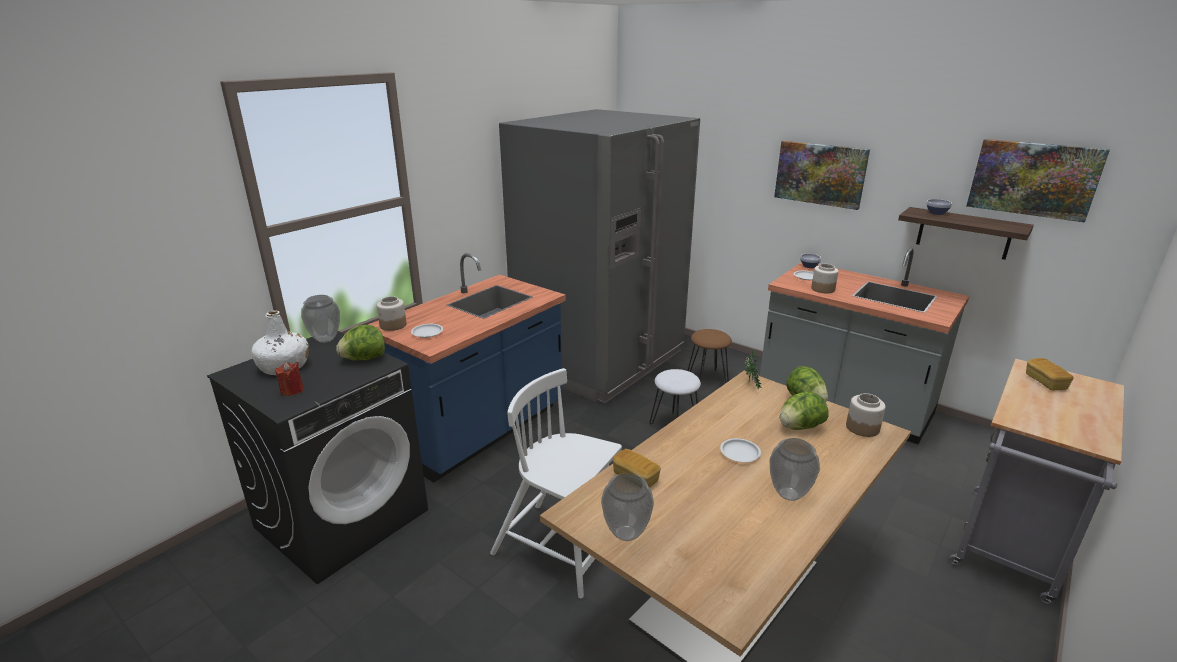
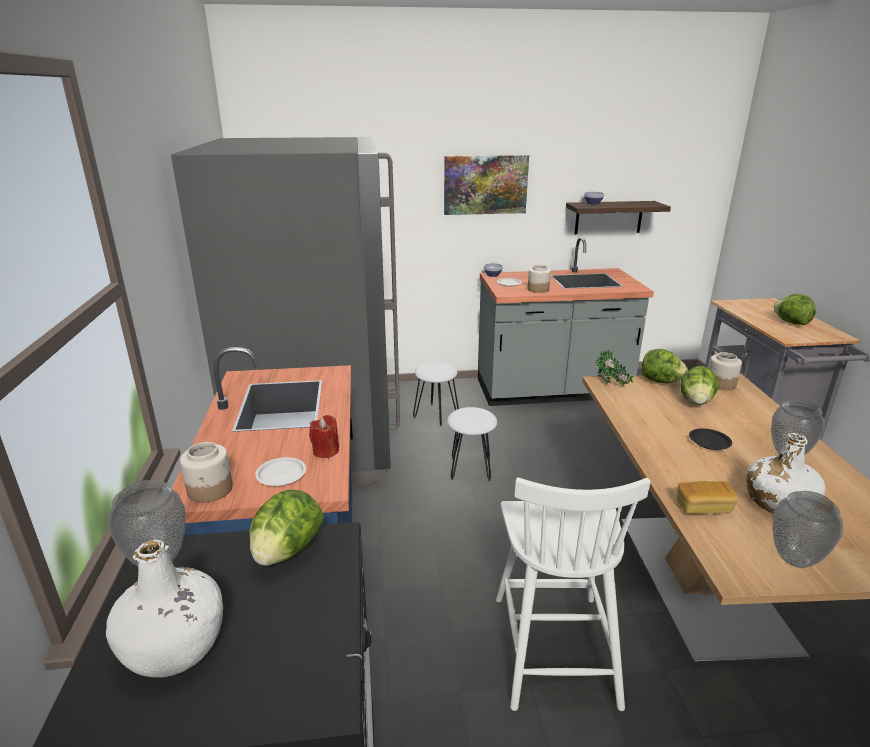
camera: 45 degrees left, 0 degrees up
red candle [275,362,304,396] -> red candle moved to [309,415,339,458]
white chair [490,368,622,598] -> white chair turned 75 degrees counterclockwise [496,477,651,711]
brown stool [687,329,732,389] -> white stool [413,362,459,427]
white plate [720,438,761,462] -> black plate [689,428,732,450]
picture [966,139,1110,223] -> none
bread [1026,358,1073,390] -> none
none -> white bottle [746,433,826,513]
none -> lettuce [774,294,816,325]

